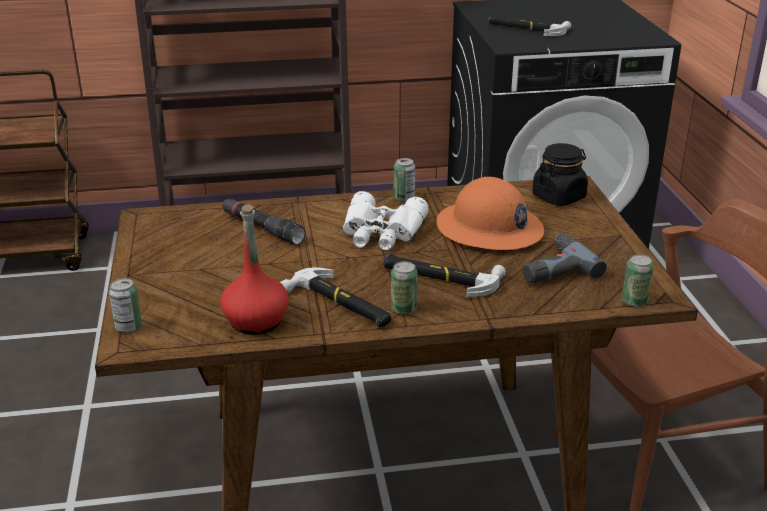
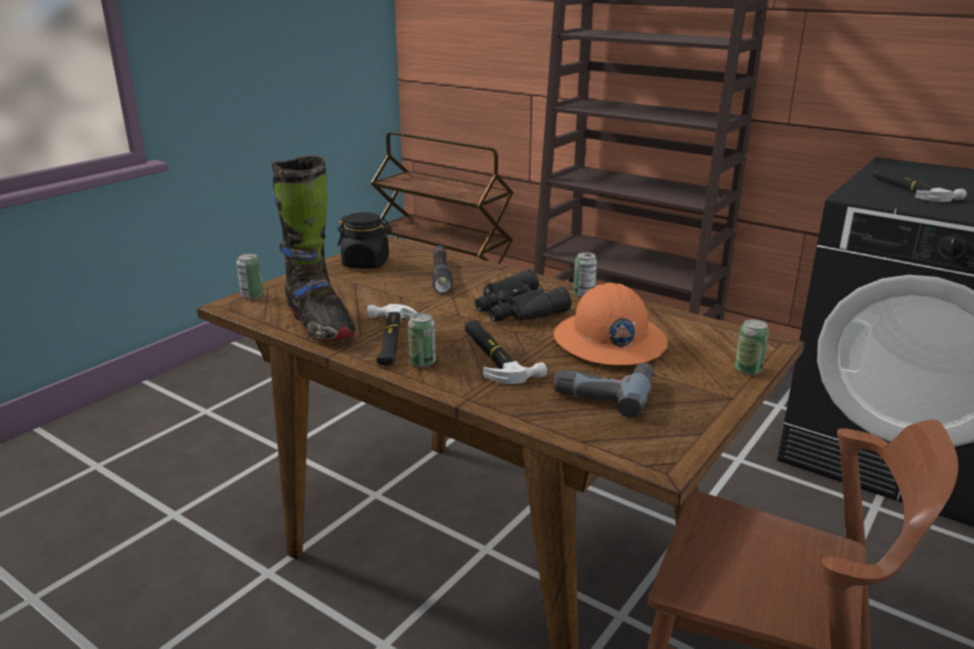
camera: 45 degrees right, 5 degrees down
red bottle [221,204,289,335] -> black boot [272,155,355,341]
white binoculars [343,191,429,250] -> black binoculars [475,269,572,322]
black jar [532,143,588,206] -> black jar moved to [338,212,392,269]
can [622,254,654,307] -> can moved to [735,319,769,375]

